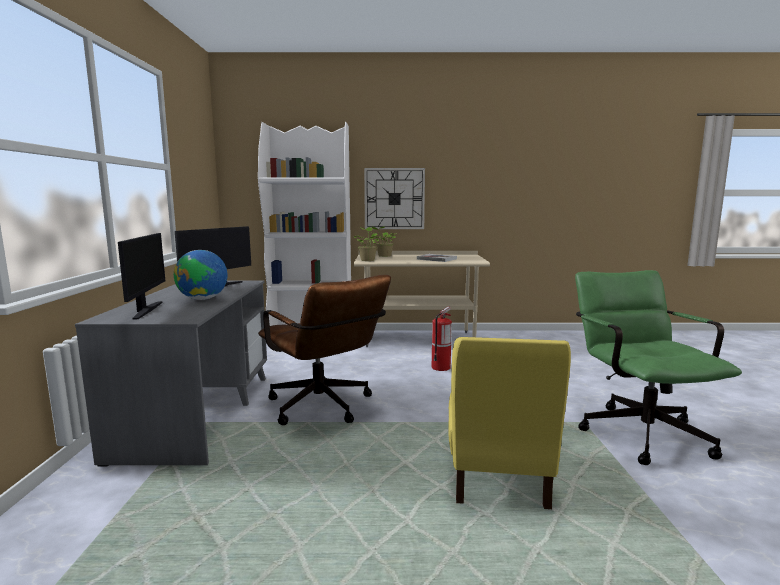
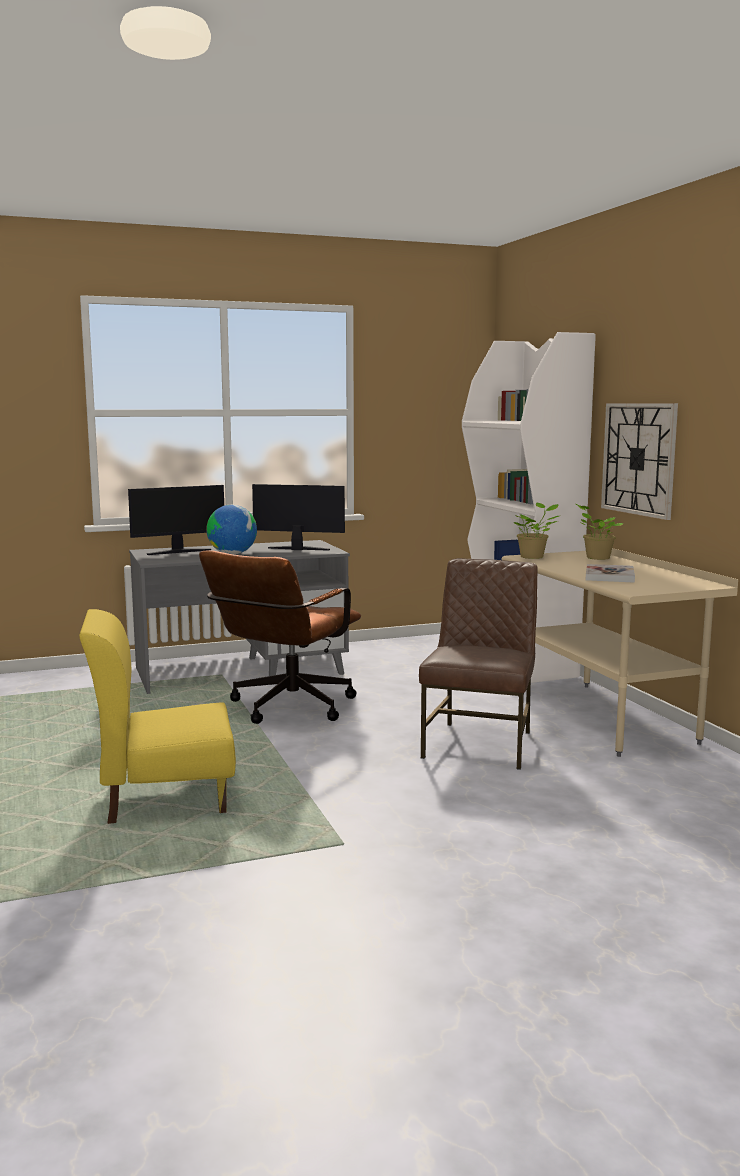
camera: 70 degrees right, 0 degrees up
fire extinguisher [432,307,452,371] -> brown chair [419,558,537,770]
green office chair [575,270,742,465] -> none

